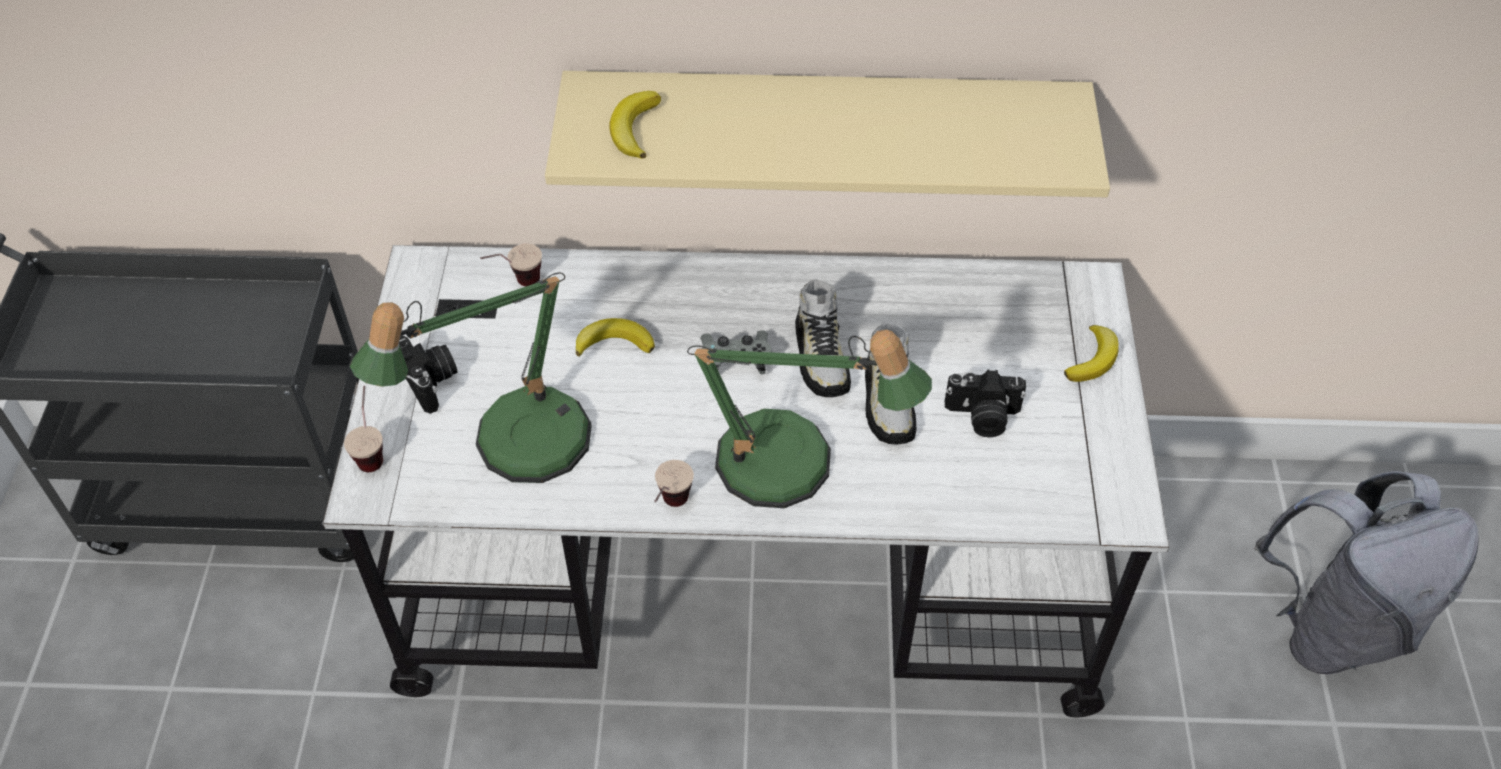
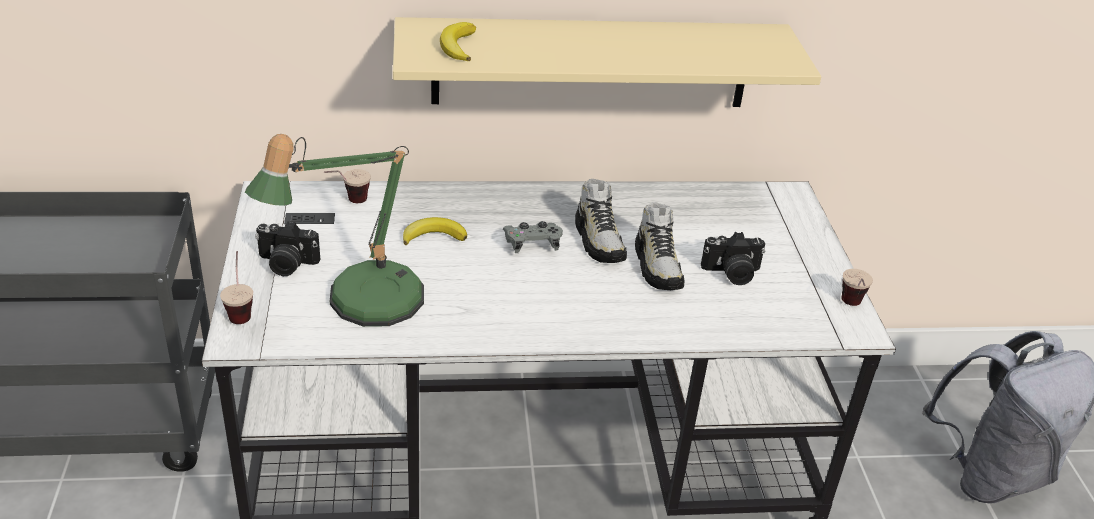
camera: 10 degrees left, 15 degrees down
camera [399,335,457,414] -> camera turned 135 degrees clockwise [255,221,320,276]
cup [654,460,694,507] -> cup moved to [841,269,873,306]
table lamp [687,330,932,508] -> none
banana [1064,325,1118,382] -> none

